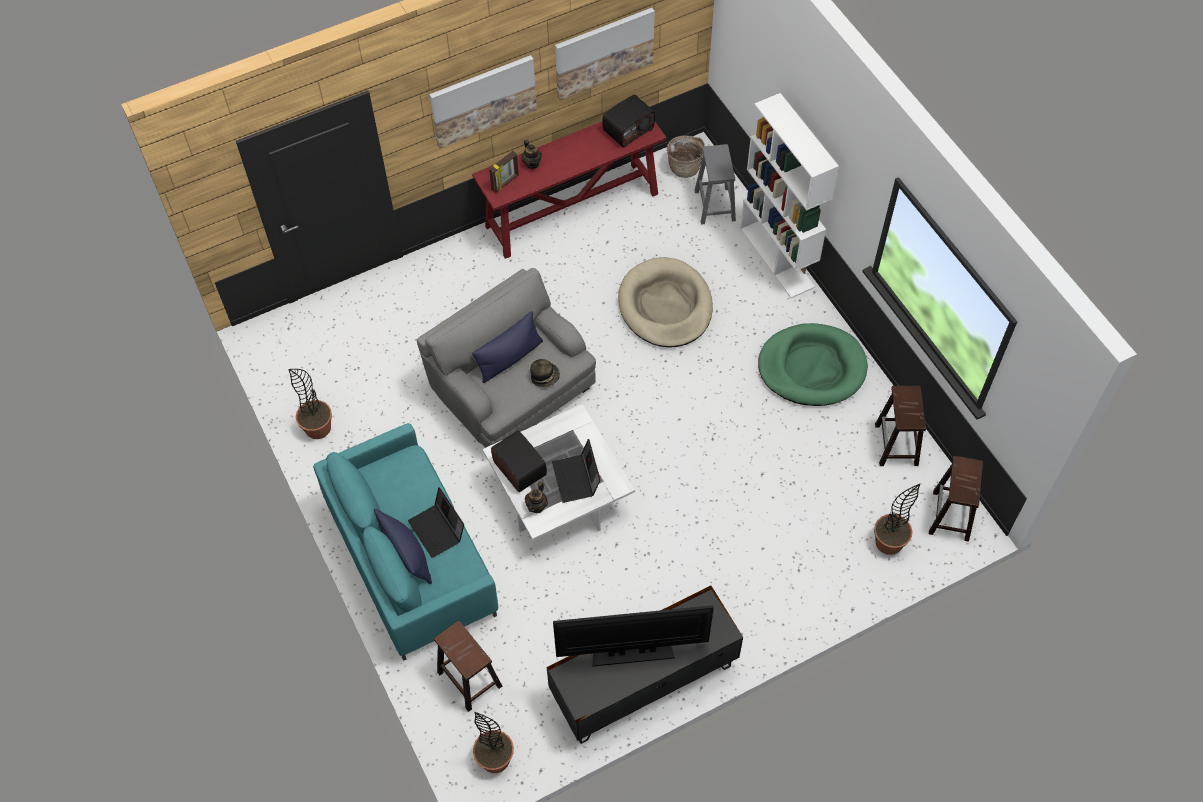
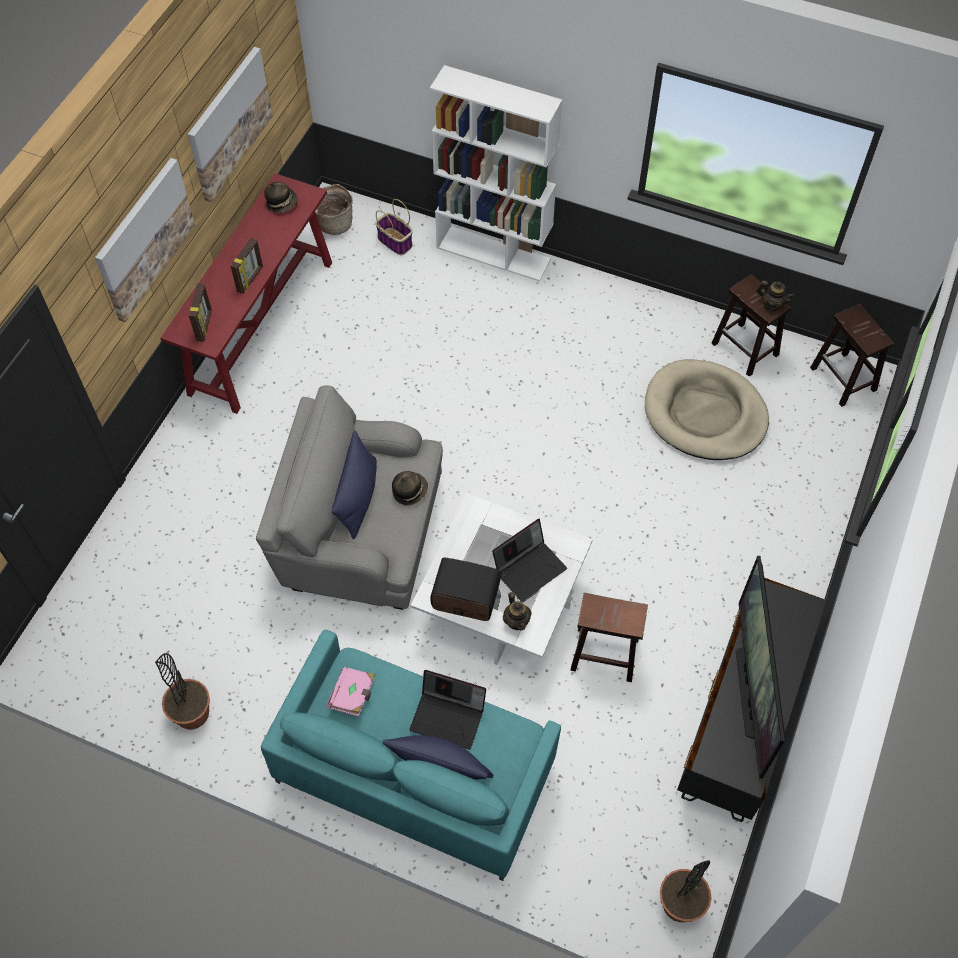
camera: 40 degrees left, 0 degrees up
brown stool [434,621,502,712] -> brown stool moved to [570,593,648,682]
teapot [522,140,542,169] -> teapot moved to [756,281,795,311]
laptop [552,439,601,503] -> laptop turned 75 degrees counterclockwise [492,519,567,601]
television [553,605,714,666] -> television turned 45 degrees counterclockwise [736,556,785,779]
radio [602,94,655,148] -> hat [264,182,298,213]
beige dog bed [618,257,713,347] -> beige dog bed moved to [645,359,769,460]
grey stool [694,144,736,225] -> basket [375,199,413,255]
green dog bed [758,323,868,406] -> none
potted plant [874,484,920,555] -> none
none -> picture frame [230,238,263,294]
none -> pink book [326,667,375,717]

